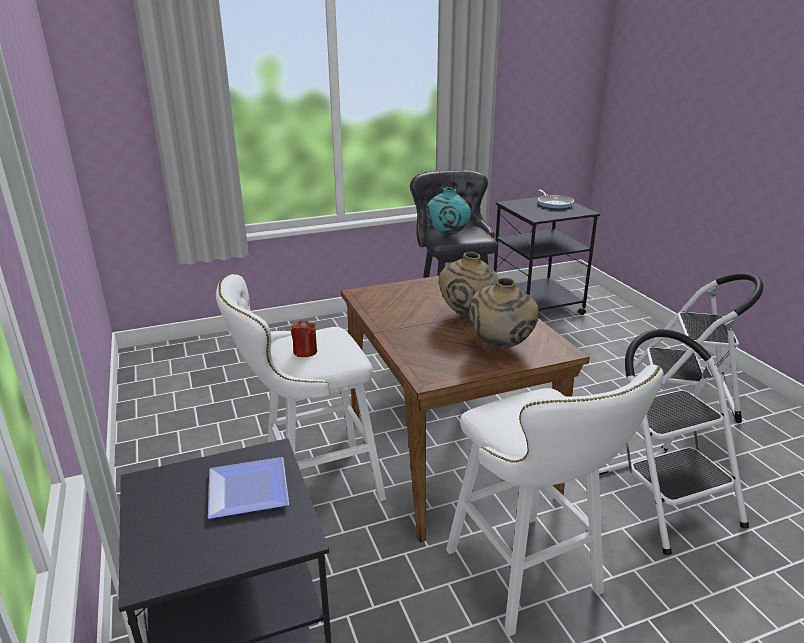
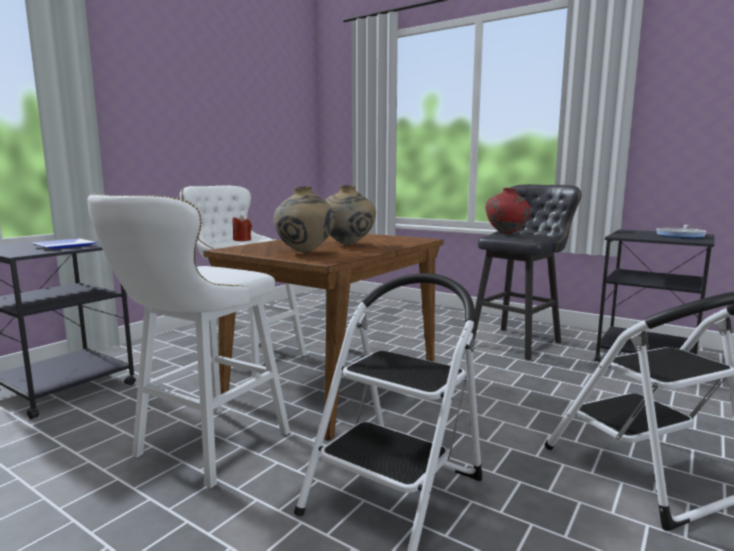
camera: 55 degrees right, 15 degrees down
turquoise vase [426,187,471,236] -> red vase [485,188,531,235]

